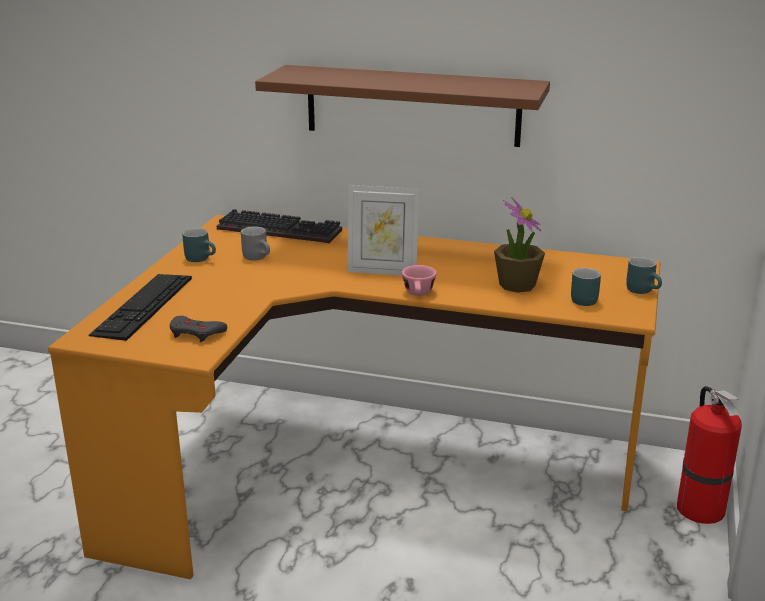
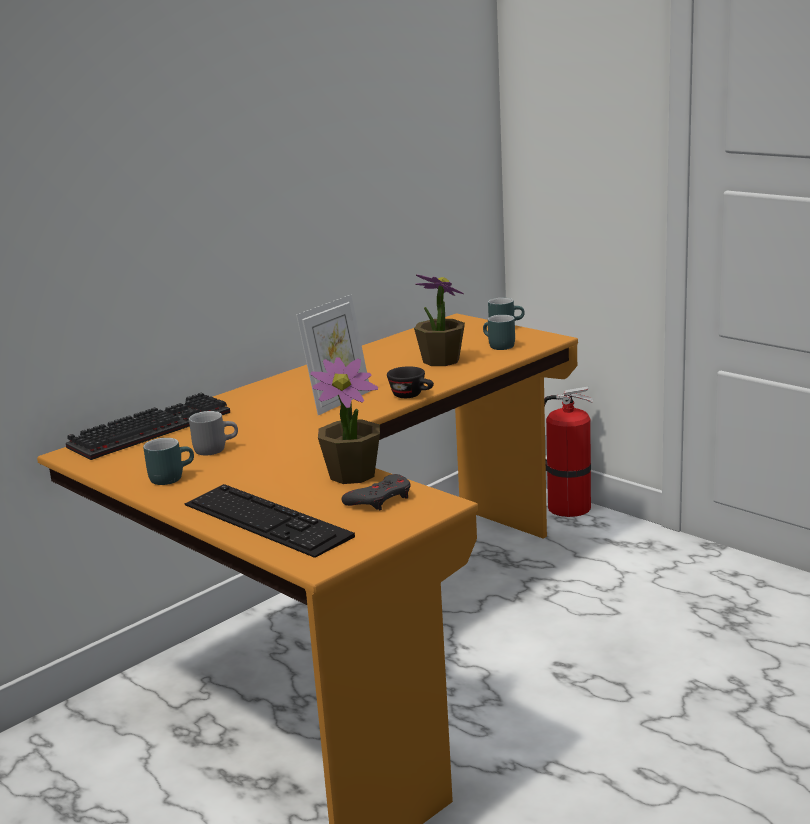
camera: 60 degrees left, 5 degrees down
brown shelf [255,65,550,147] -> none
pink cup [402,265,437,296] -> black cup [387,366,434,398]
none -> potted plant [310,357,380,484]

